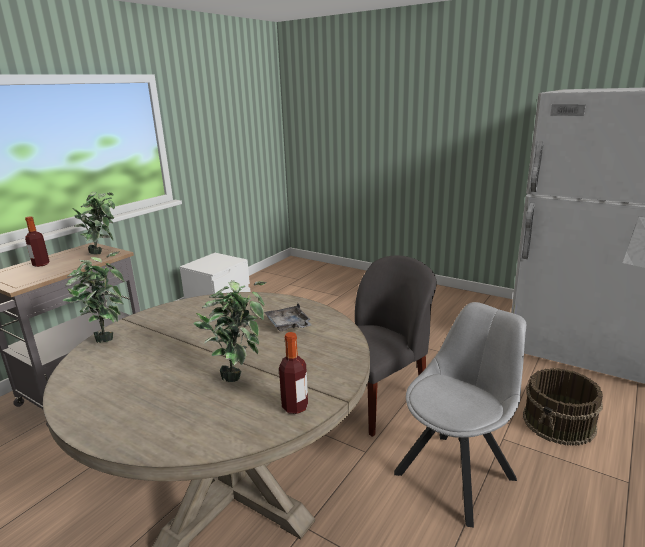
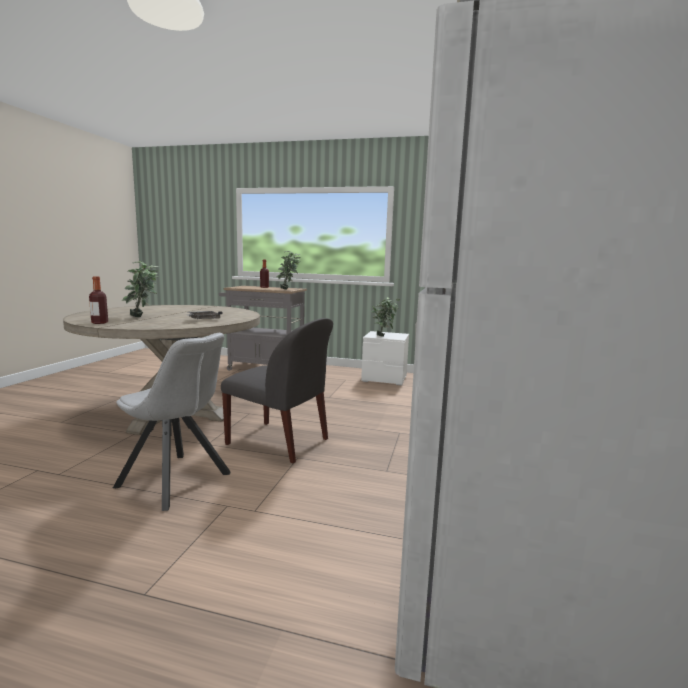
camera: 70 degrees right, 10 degrees down
potted plant [63,251,125,343] -> potted plant moved to [371,297,400,337]
brown bucket [523,368,603,446] -> none

